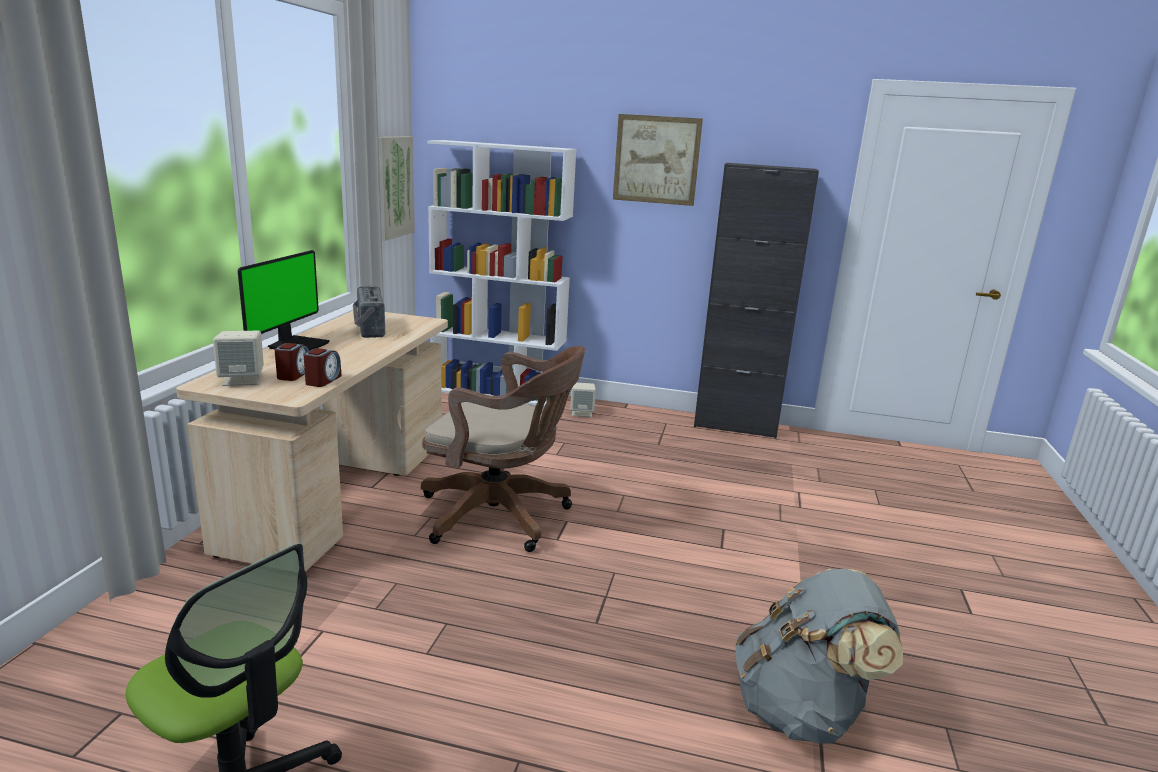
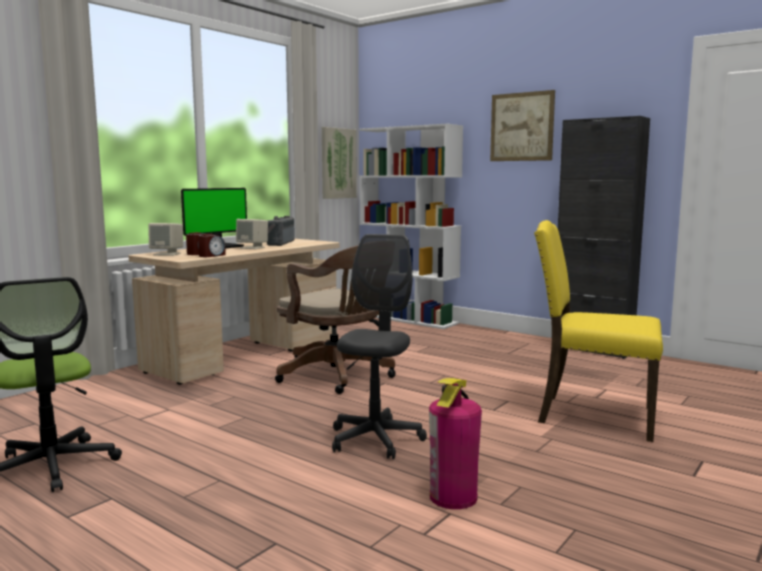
camera: 25 degrees right, 10 degrees down
beige speaker [570,383,596,417] -> beige speaker moved to [236,219,268,249]
grey backpack [735,569,903,744] -> fire extinguisher [429,378,482,509]
none -> grey office chair [332,234,427,459]
none -> yellow chair [534,220,663,442]

